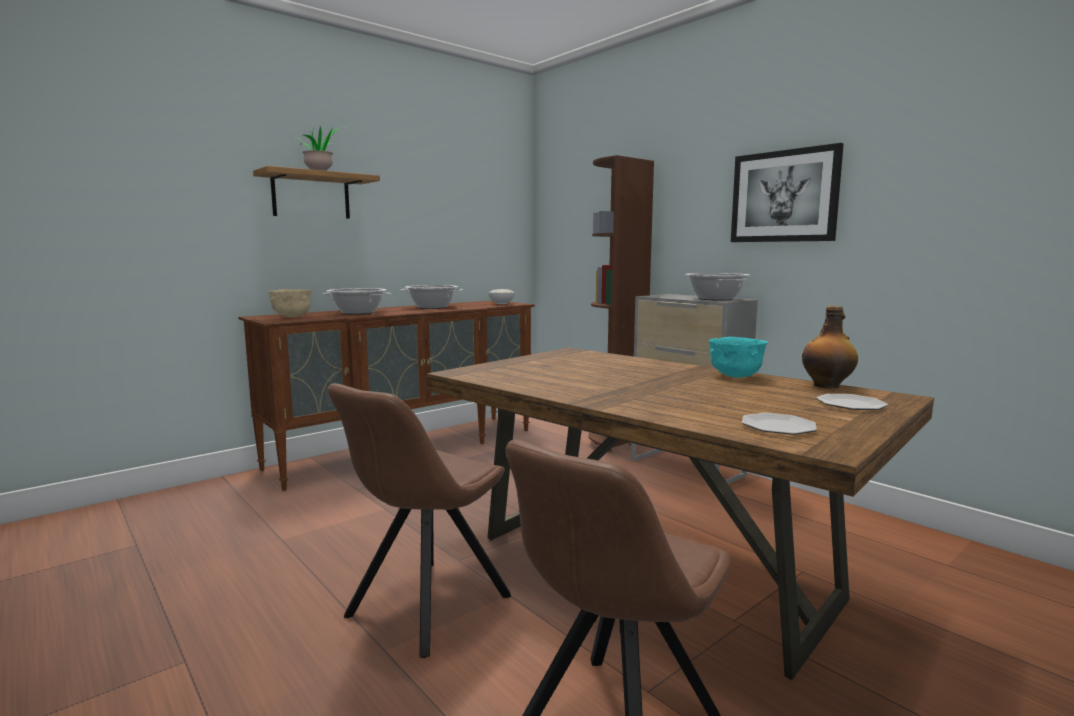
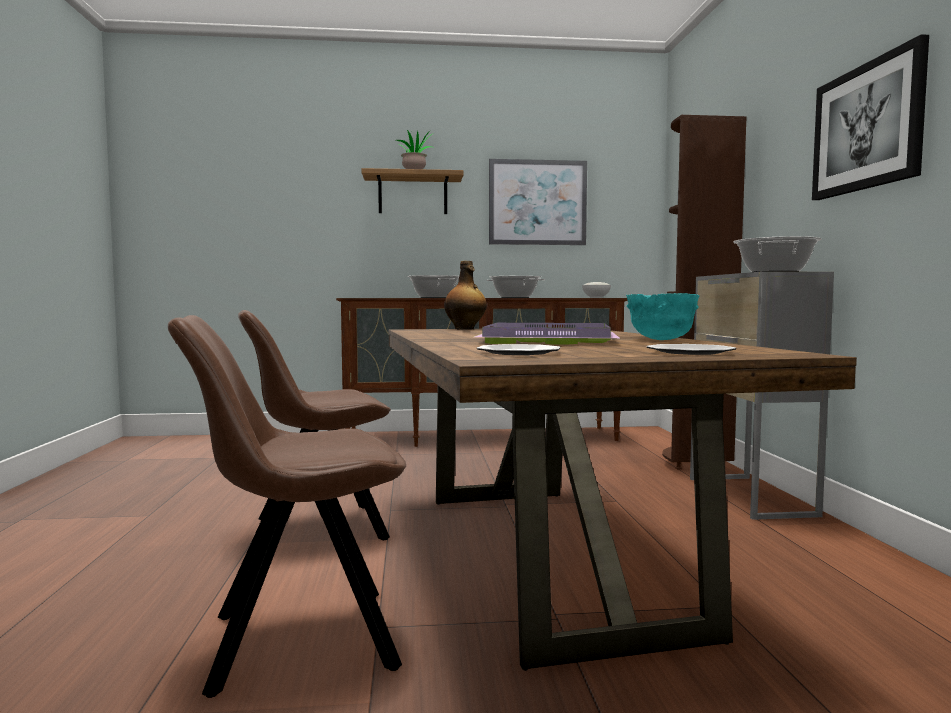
camera: 35 degrees right, 5 degrees down
beige bowl [268,289,312,317] -> none
bottle [802,306,858,389] -> bottle moved to [444,261,487,330]
none -> purple tray [474,323,620,345]
none -> picture [489,159,587,245]

